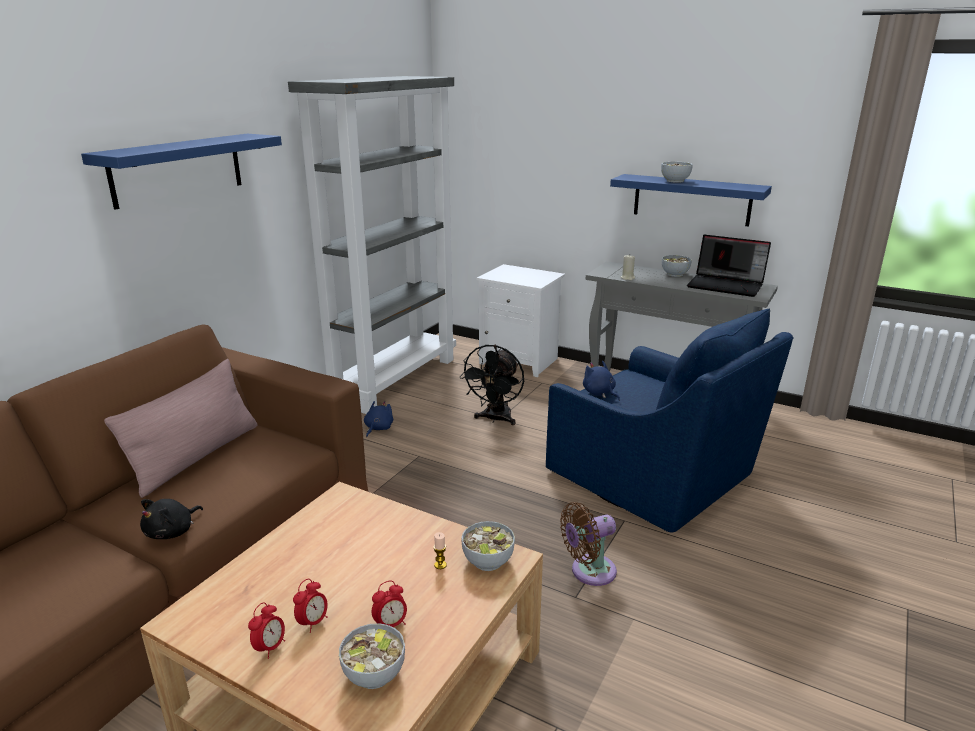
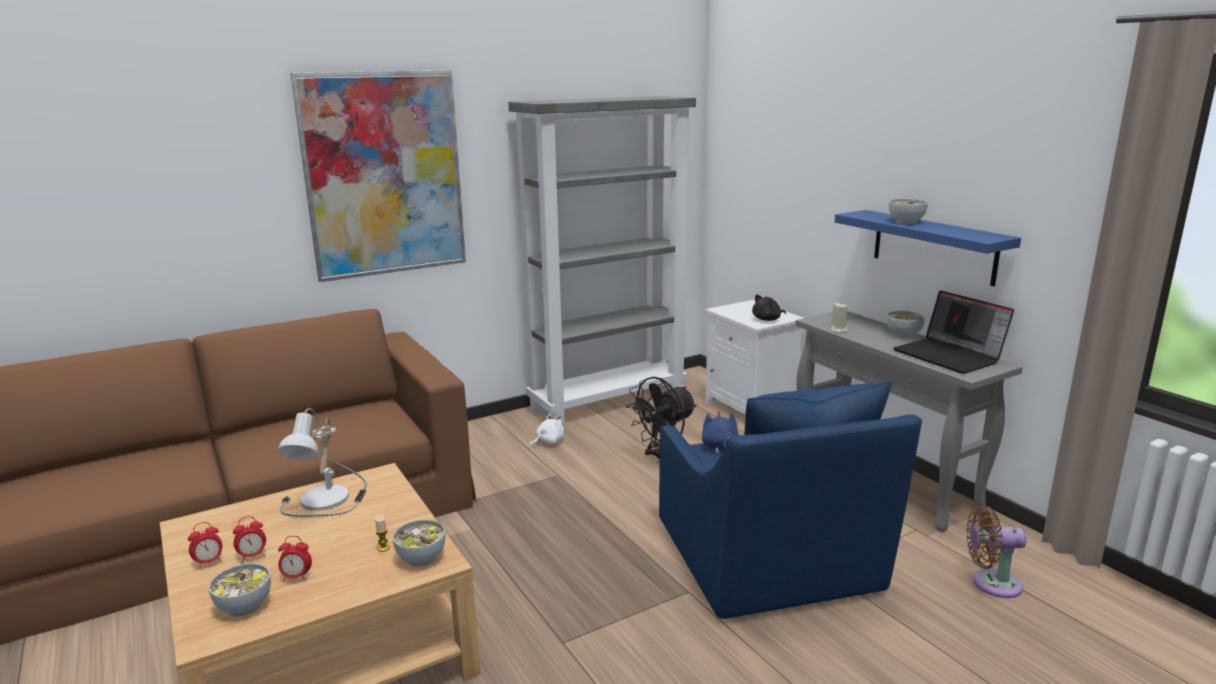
camera: 30 degrees right, 5 degrees down
blue shelf [81,134,282,210] -> picture [290,70,466,282]
pink pillow [104,359,258,498] -> none
black plush toy [140,499,203,539] -> black plush toy moved to [752,294,786,321]
blue plush toy [364,401,394,437] -> white plush toy [529,414,564,447]
brown fan [560,502,617,586] -> brown fan moved to [967,505,1027,598]
none -> table lamp [277,408,367,516]

